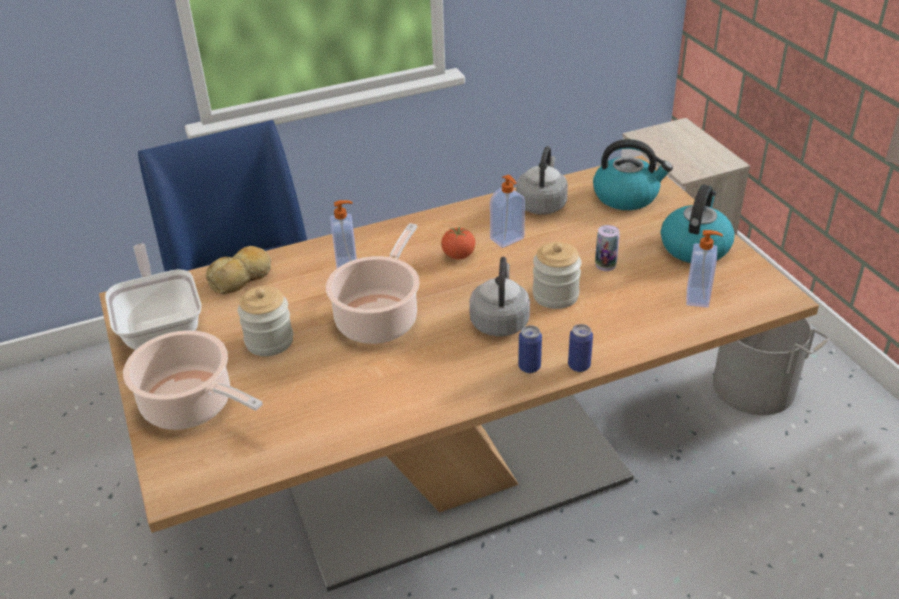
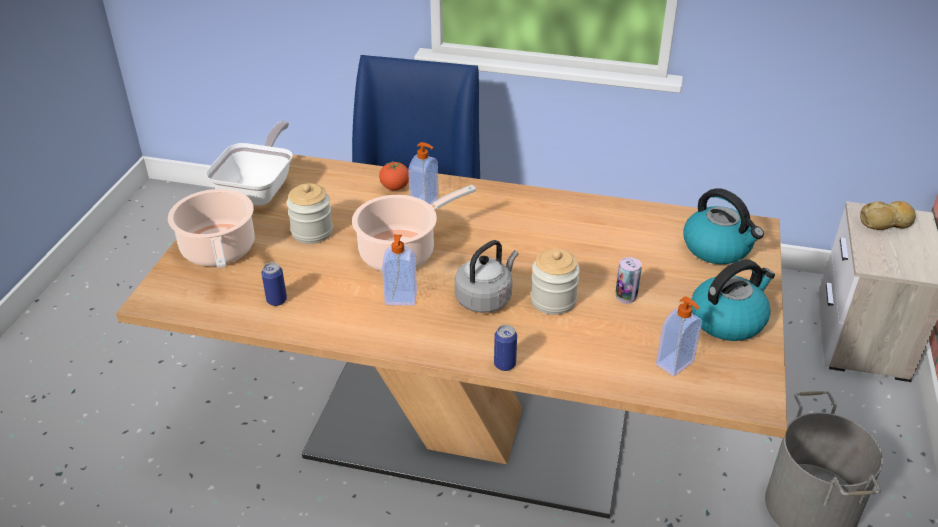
camera: 35 degrees right, 0 degrees up
bread [206,246,271,294] -> bread moved to [860,201,916,230]
tomato [441,227,475,259] -> tomato moved to [379,161,409,190]
soap dispenser [490,175,525,248] -> soap dispenser moved to [382,235,417,306]
grey kettle [516,146,568,215] -> none
can [518,325,542,373] -> can moved to [261,262,287,306]

